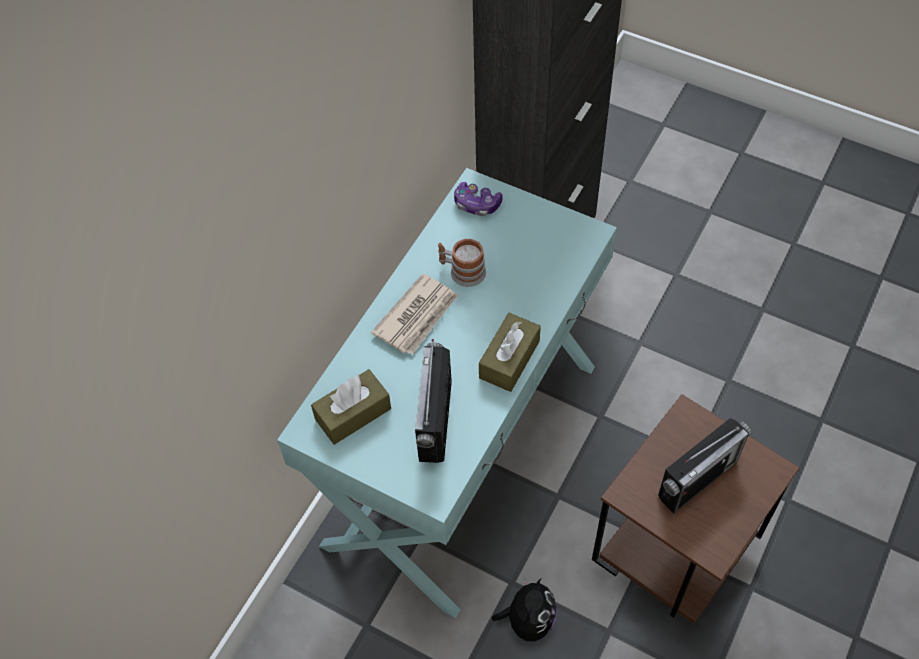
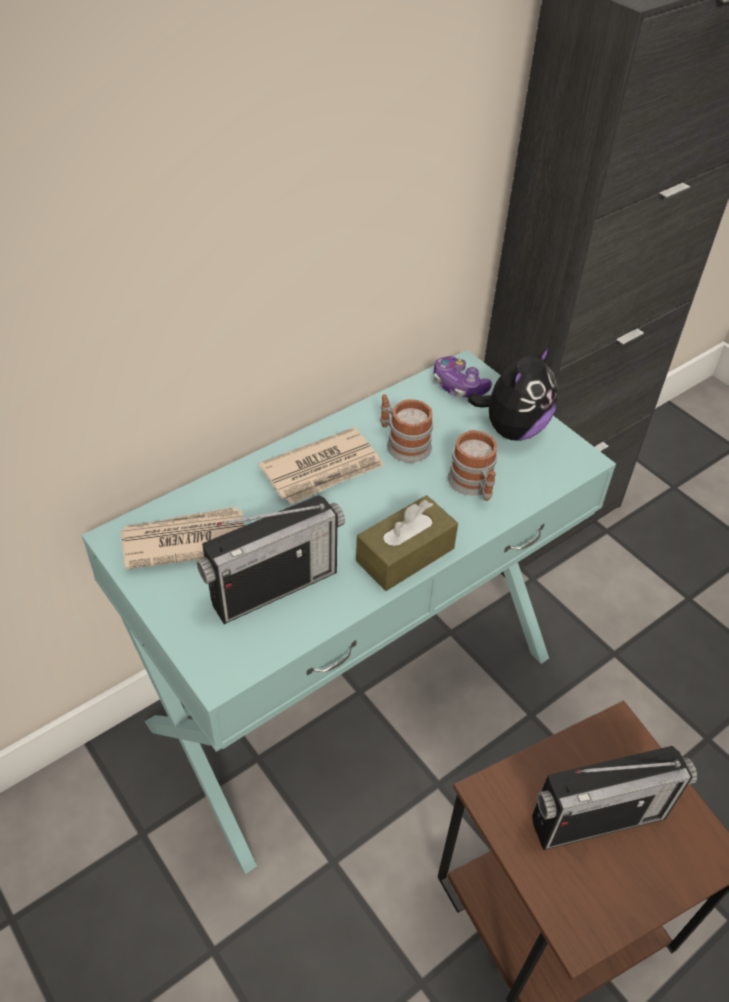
camera: 20 degrees right, 10 degrees down
brown tissue box [311,369,391,445] -> newspaper [121,507,245,569]
radio [415,339,452,463] -> radio turned 150 degrees counterclockwise [196,495,345,624]
plush toy [492,579,557,642] -> plush toy moved to [468,344,557,441]
none -> mug [448,430,497,501]

